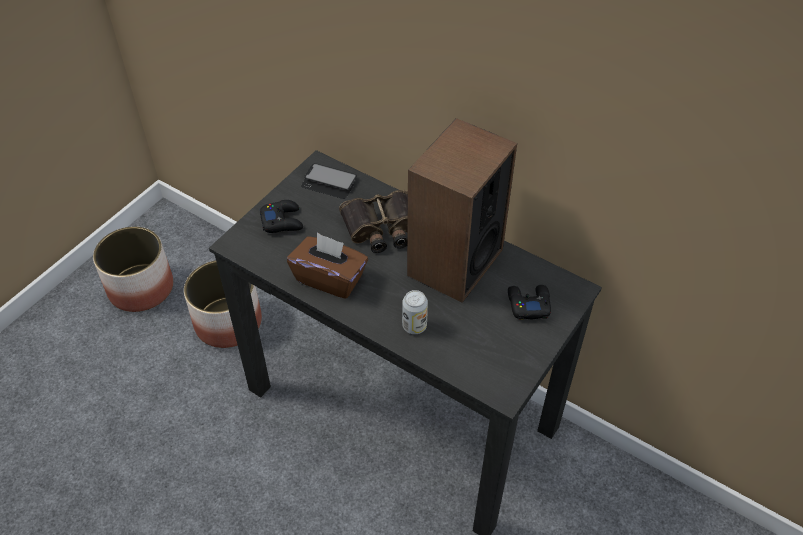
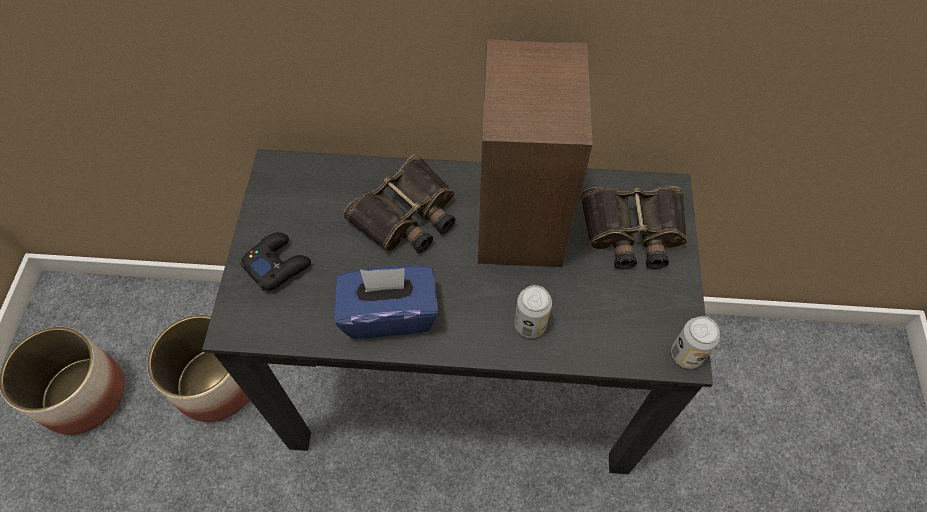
camera: 30 degrees left, 10 degrees up
brown tissue box [287,232,368,299] -> blue tissue box [334,265,438,338]
phone [301,163,357,199] -> none
black game controller [508,285,551,320] -> binoculars [580,186,687,269]
none -> can [671,316,720,369]

